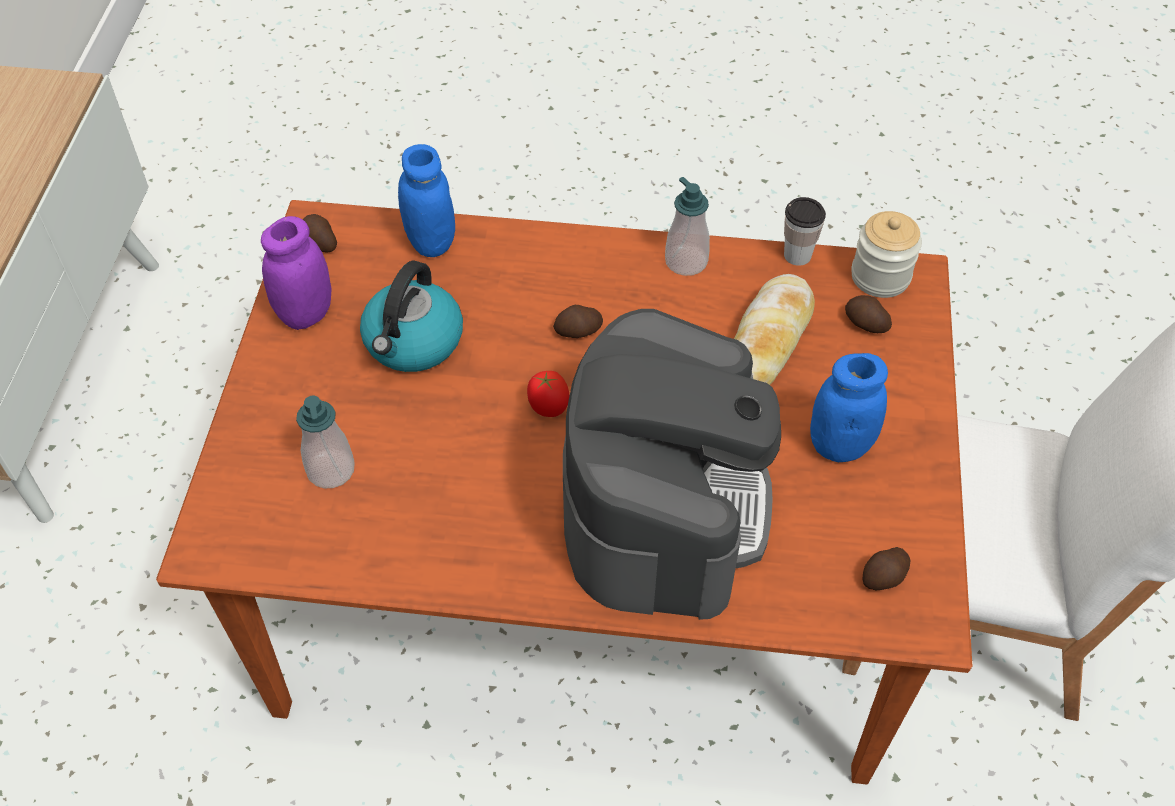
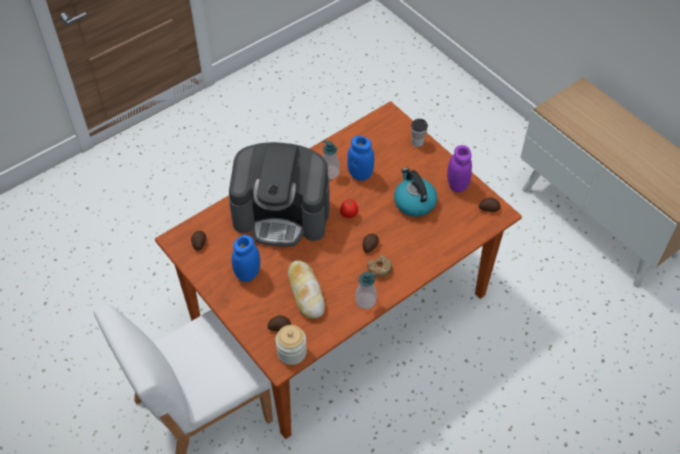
camera: 135 degrees right, 0 degrees up
soap dispenser [296,396,355,488] -> soap dispenser moved to [323,140,340,179]
blue jar [398,144,455,257] -> blue jar moved to [347,136,374,181]
coffee machine [563,309,781,620] -> coffee machine turned 45 degrees counterclockwise [229,142,330,247]
cup [784,197,826,266] -> cup moved to [411,119,428,147]
none -> donut [367,255,393,278]

